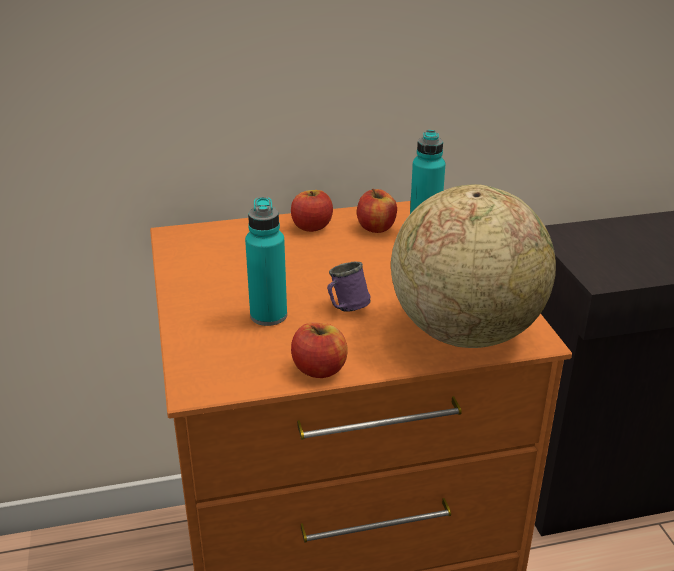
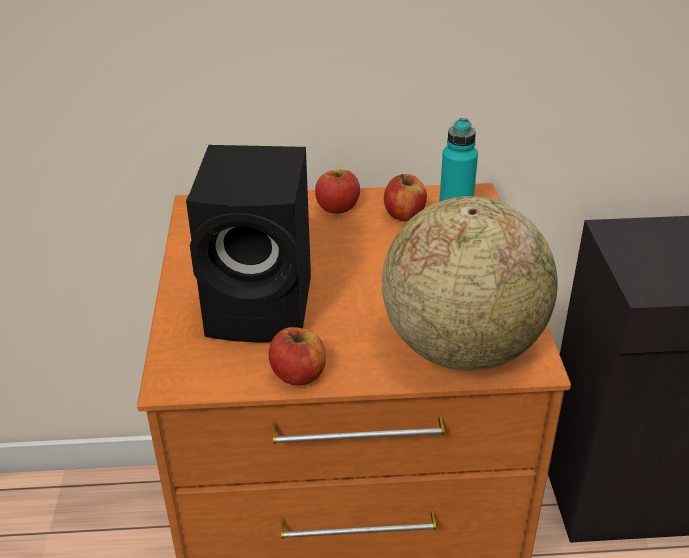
camera: 10 degrees right, 5 degrees up
turquoise bottle [245,197,287,326] -> black speaker [186,145,311,342]
purple mug [327,262,371,312] -> none

